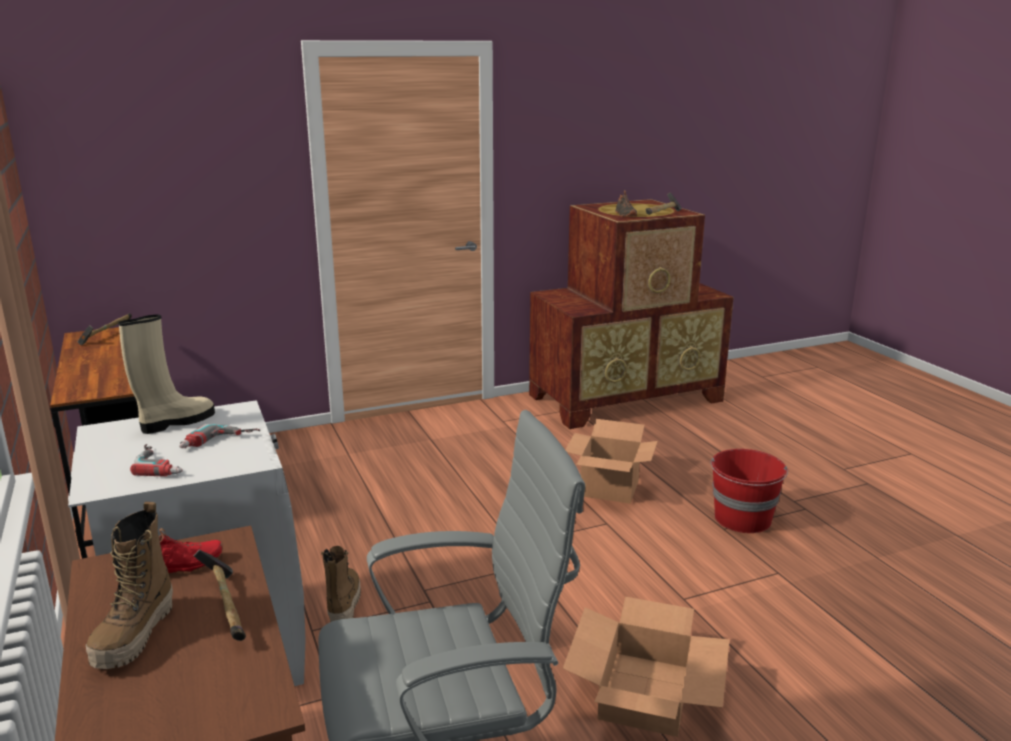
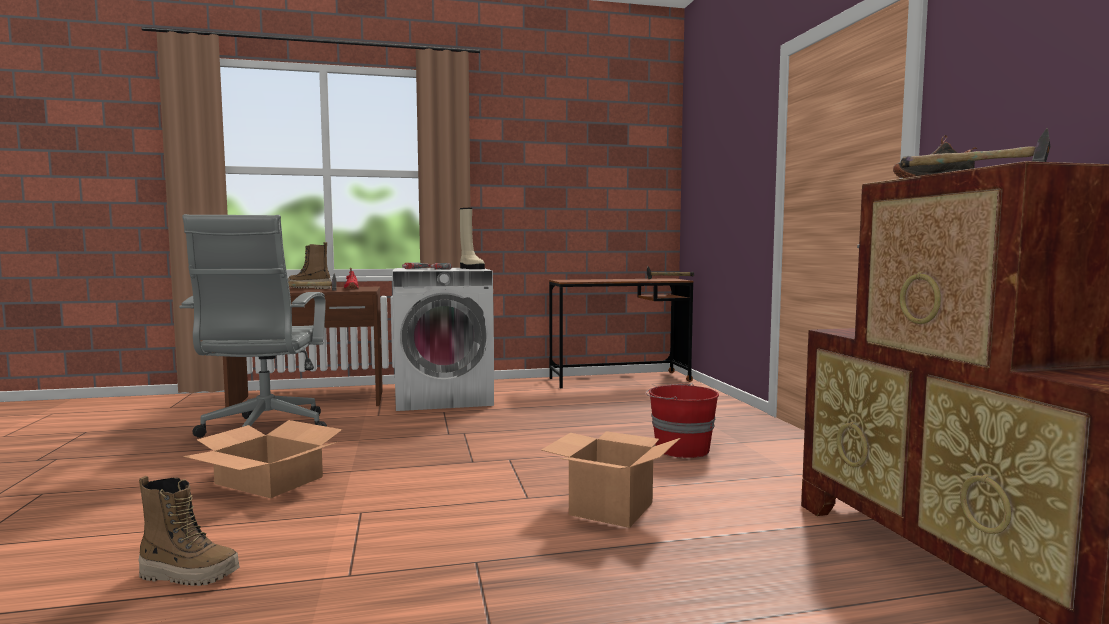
camera: 100 degrees right, 15 degrees down
boot [321,546,361,622] -> boot moved to [138,476,240,586]
red bucket [711,449,788,533] -> red bucket moved to [646,383,719,458]

